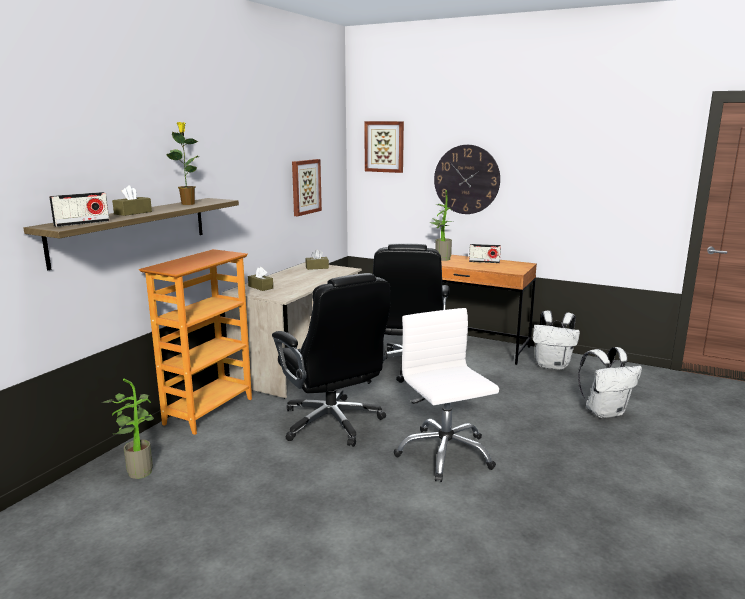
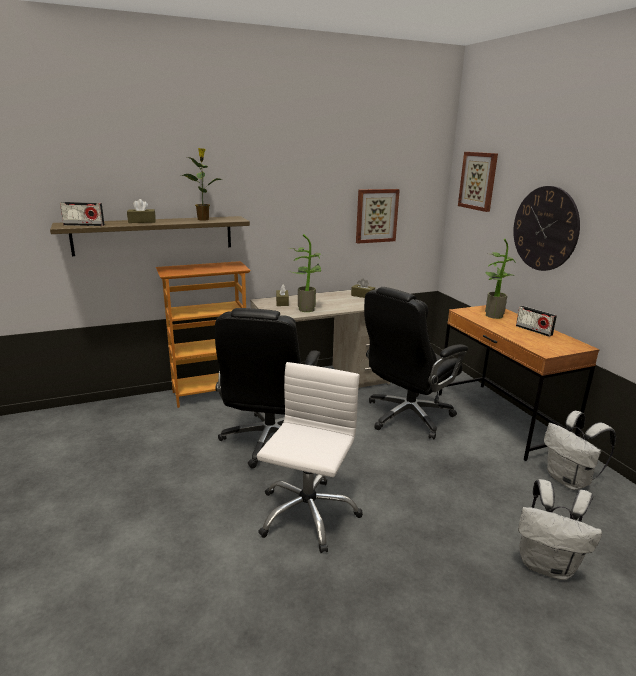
camera: 40 degrees right, 5 degrees up
potted plant [102,378,154,479] -> potted plant moved to [286,234,322,312]

